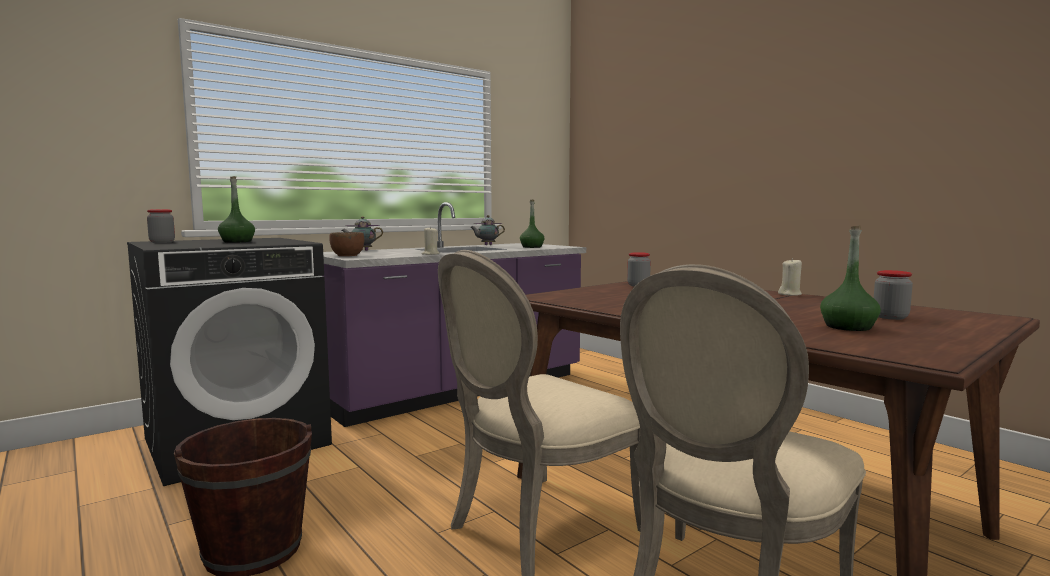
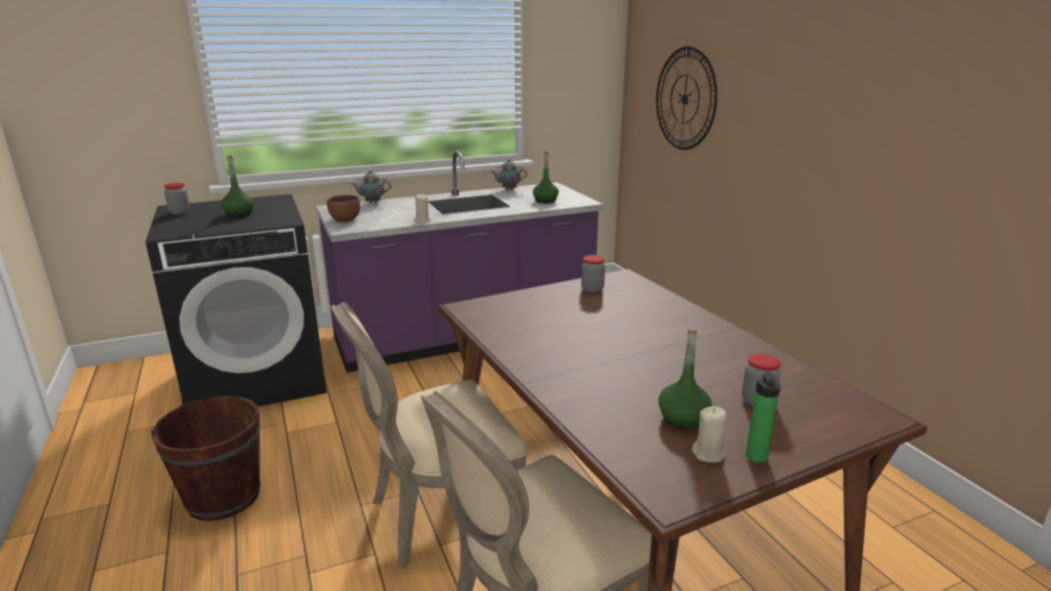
camera: 15 degrees right, 15 degrees up
beige candle [778,258,802,296] -> beige candle moved to [692,406,727,463]
none -> wall clock [656,46,717,150]
none -> bottle [746,372,781,463]

